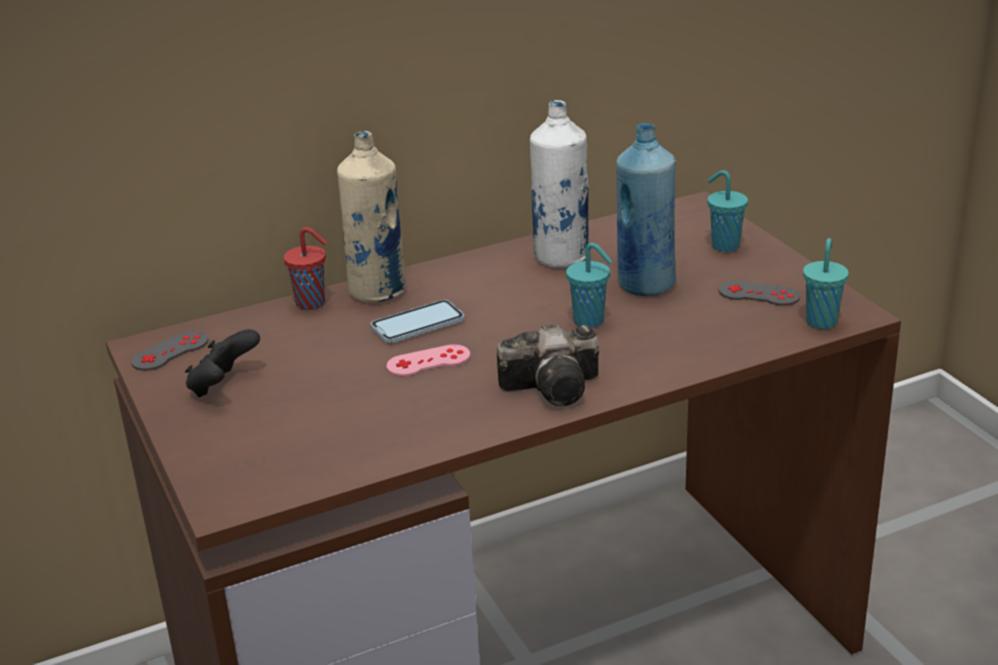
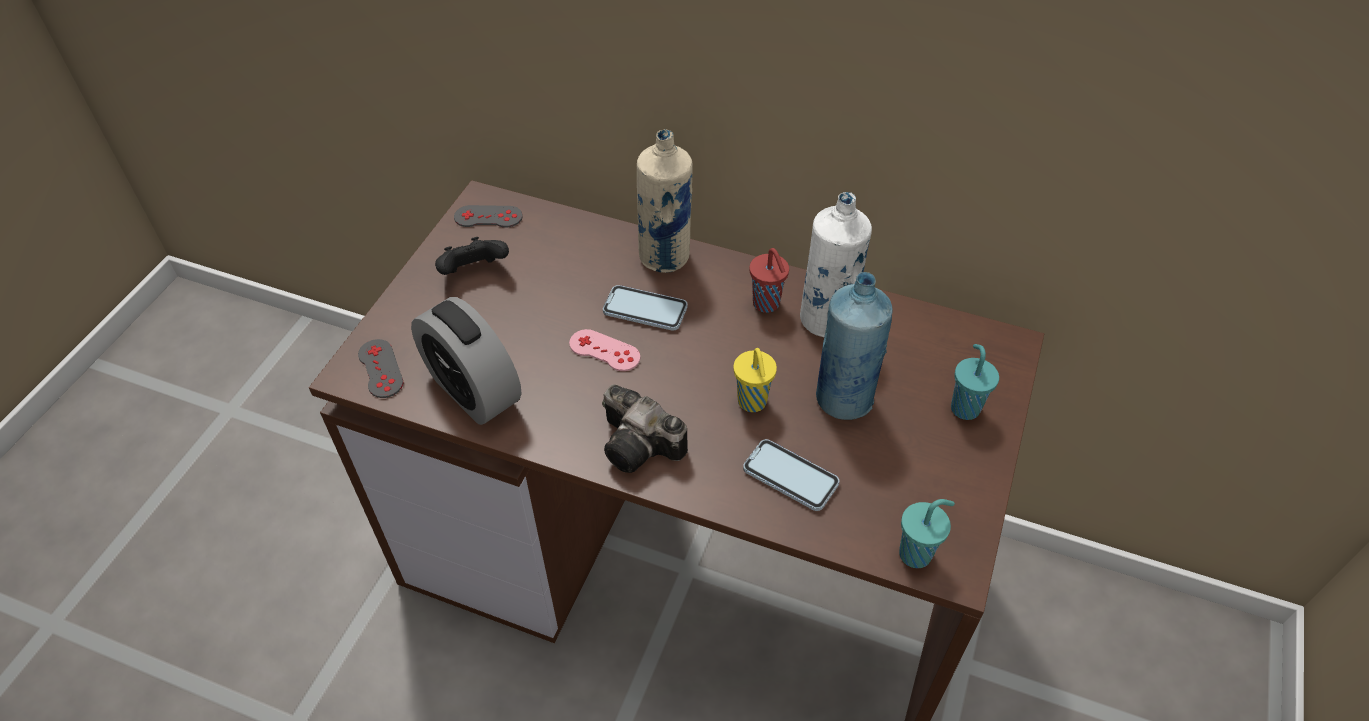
camera: 45 degrees right, 20 degrees up
red cup [283,227,327,310] -> red cup moved to [749,248,789,313]
turquoise cup [566,243,612,328] -> yellow cup [734,348,777,412]
grey game controller [719,281,800,306] -> grey game controller moved to [358,339,403,398]
none -> alarm clock [411,297,521,425]
none -> phone [743,439,839,511]

